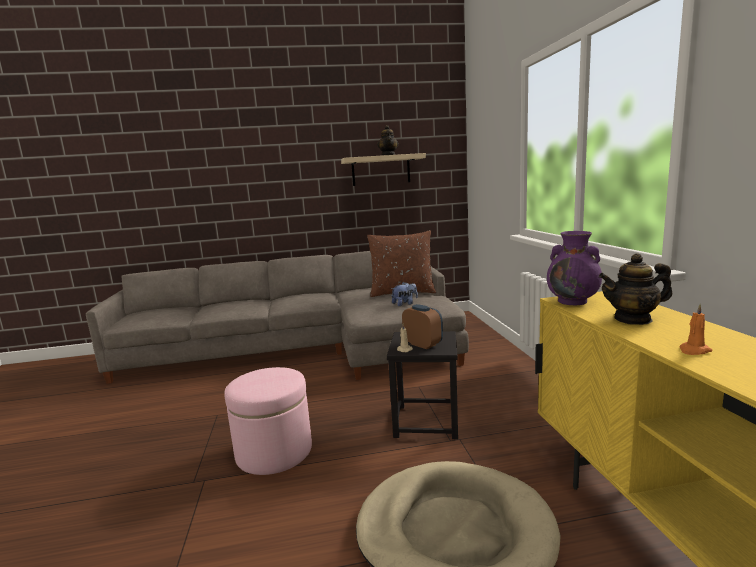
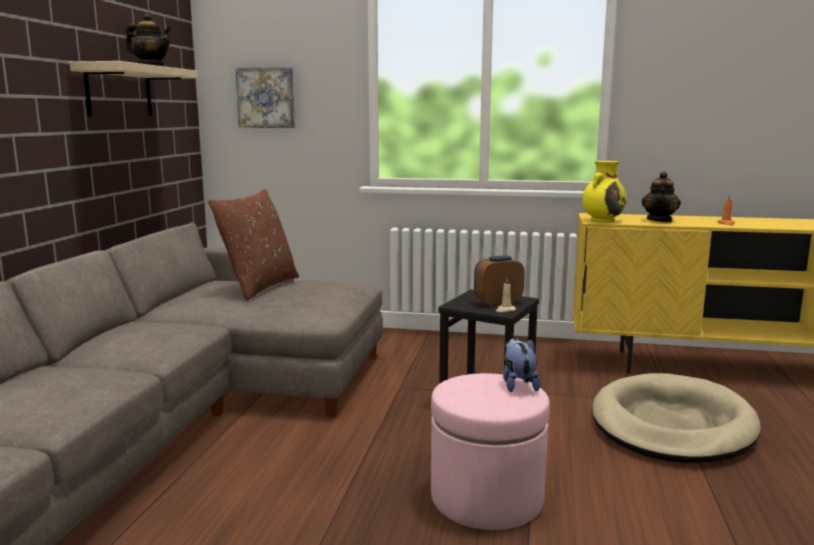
camera: 70 degrees left, 0 degrees up
plush toy [391,282,418,306] -> plush toy moved to [503,338,541,392]
purple vase [547,231,602,305] -> yellow vase [582,161,627,223]
none -> picture [235,67,295,128]

